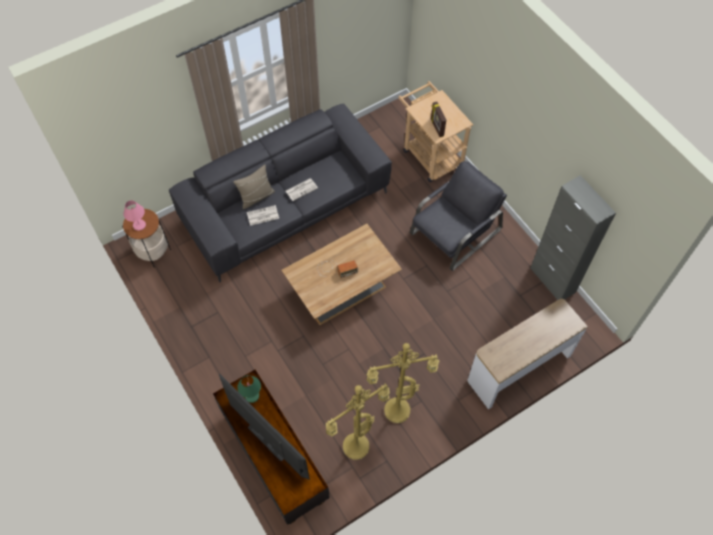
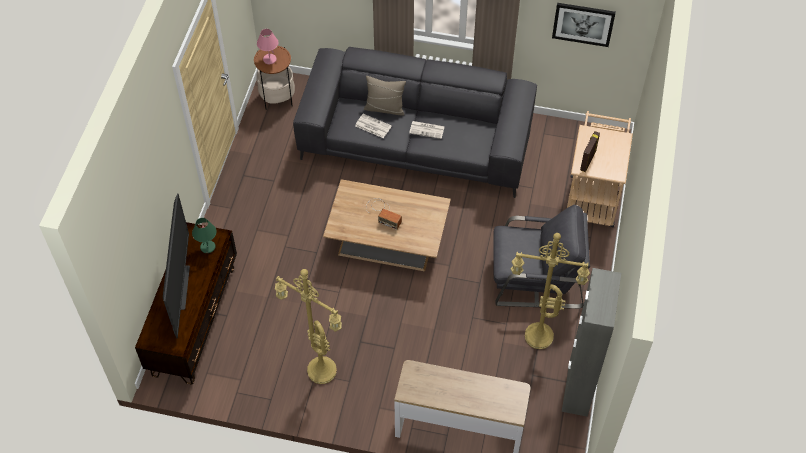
camera: 45 degrees right, 5 degrees down
yellow floor lamp [326,383,390,460] -> yellow floor lamp moved to [511,233,590,349]
none -> picture [552,3,616,47]

